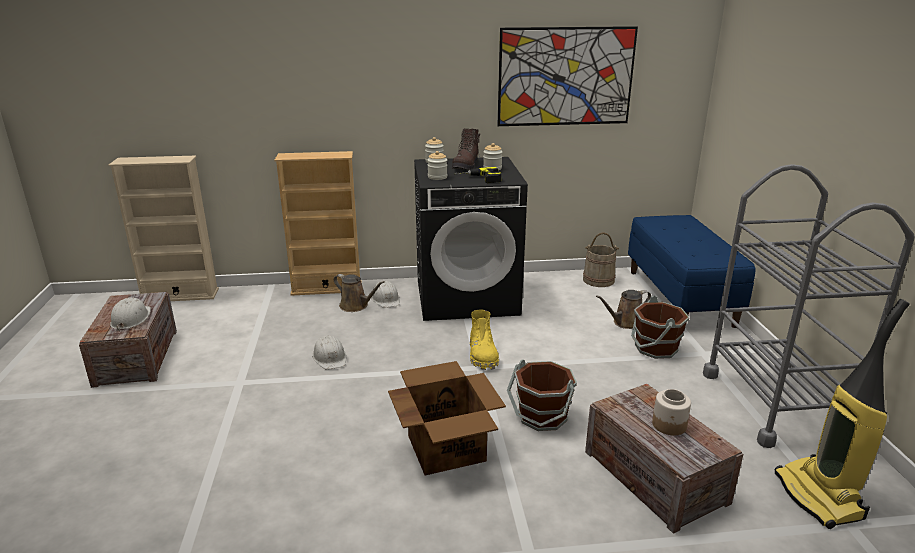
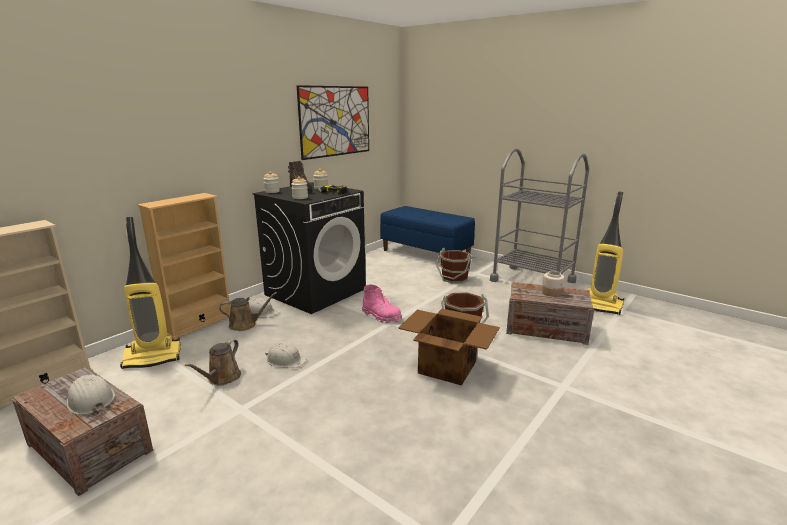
camera: 45 degrees left, 5 degrees down
yellow boot [470,310,499,370] -> pink boot [362,285,402,323]
beige bucket [583,232,619,287] -> none
brown watering can [596,290,651,329] -> brown watering can moved to [185,339,241,386]
none -> vacuum cleaner [120,217,181,369]

